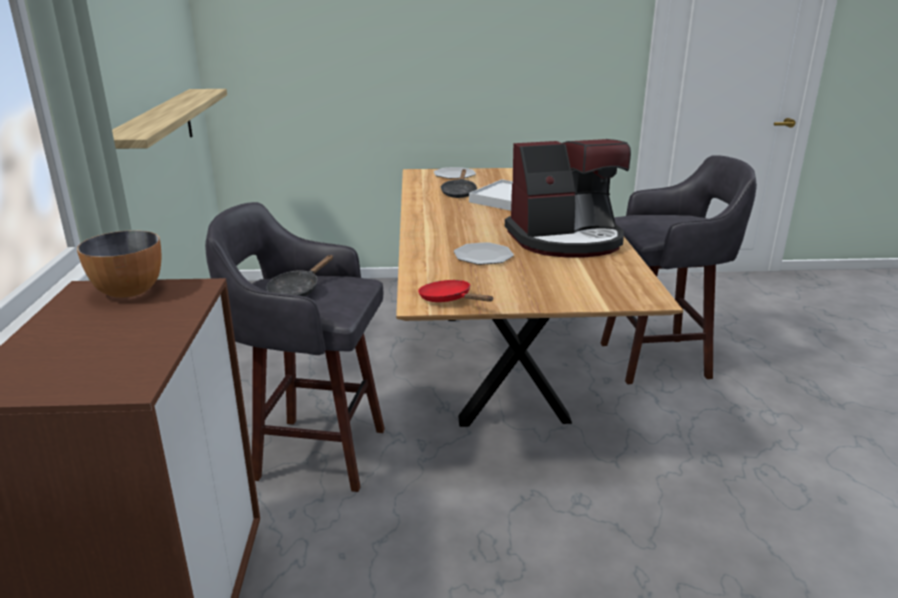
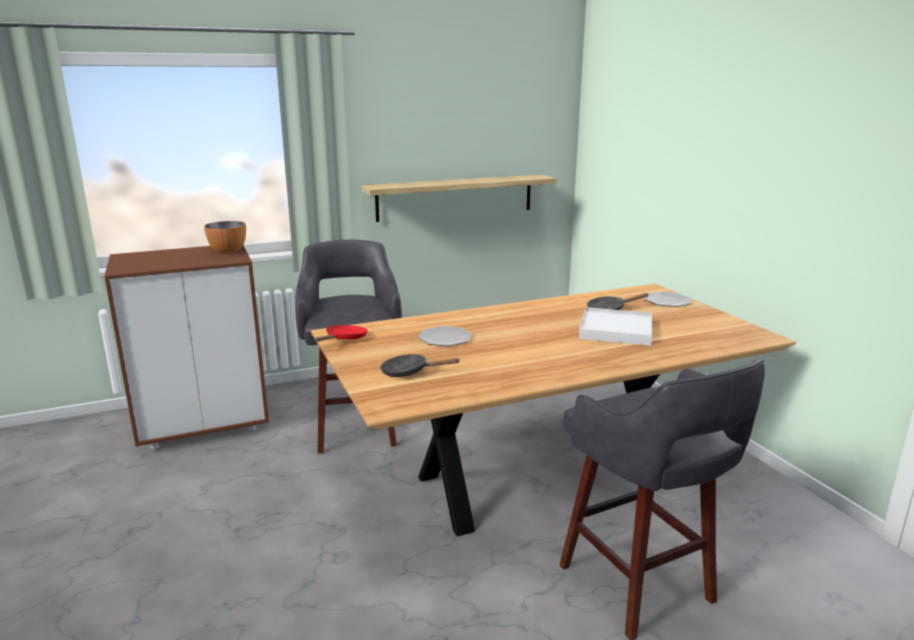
camera: 70 degrees right, 5 degrees down
black frying pan [266,255,333,297] -> black frying pan moved to [380,354,460,377]
coffee machine [505,139,631,257] -> none

